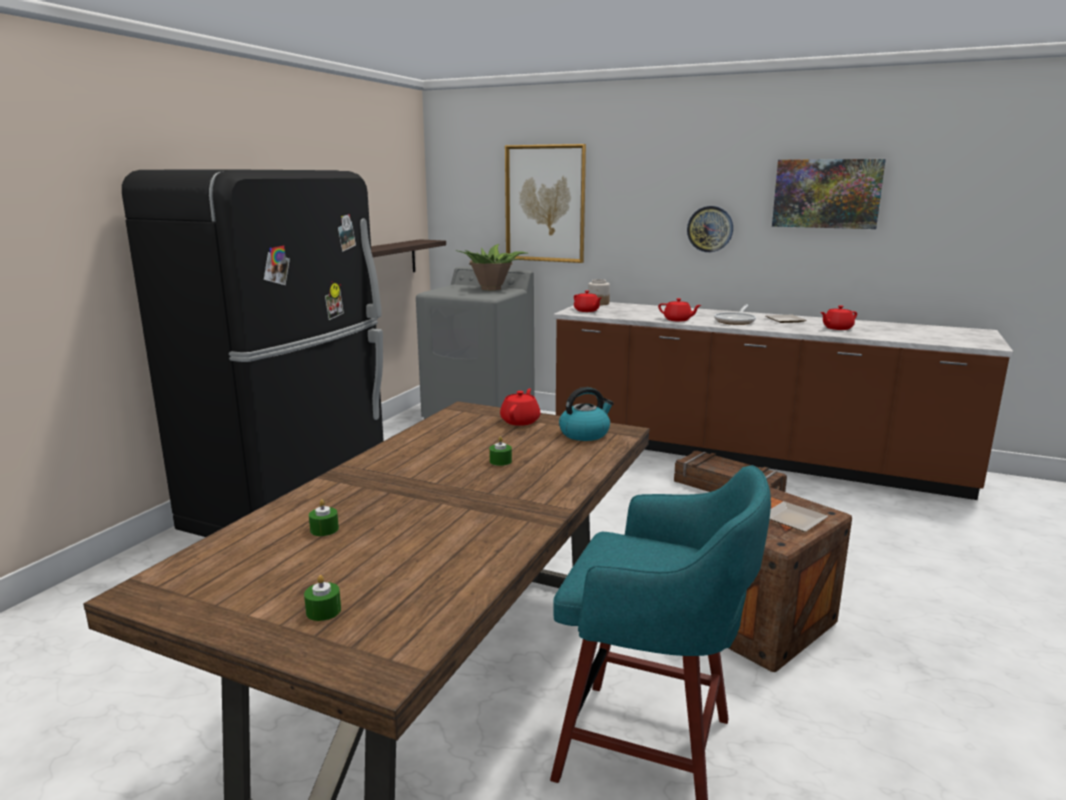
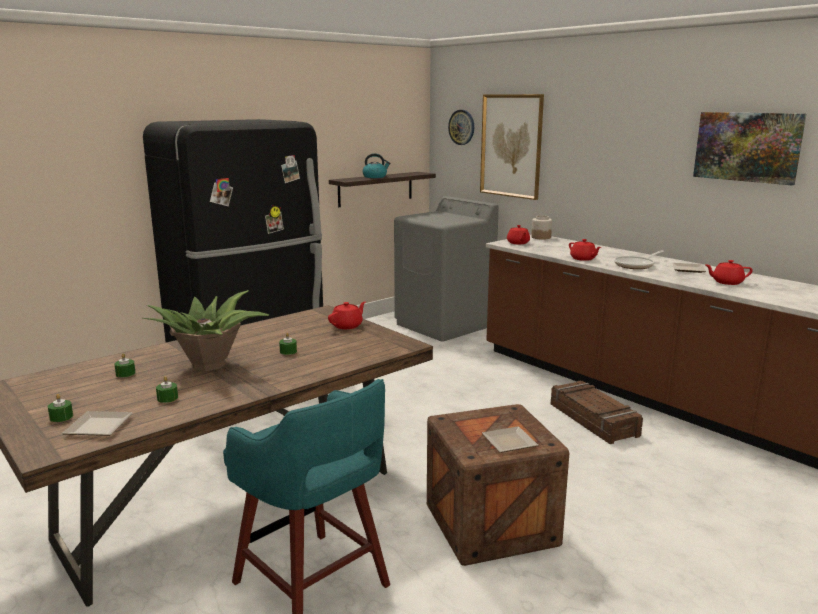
camera: 25 degrees right, 0 degrees up
potted plant [455,244,529,291] -> potted plant moved to [143,290,269,371]
kettle [559,387,614,441] -> kettle moved to [363,153,391,178]
wall clock [687,206,733,252] -> wall clock moved to [448,110,474,145]
none -> plate [62,411,133,436]
none -> green candle [156,376,178,403]

